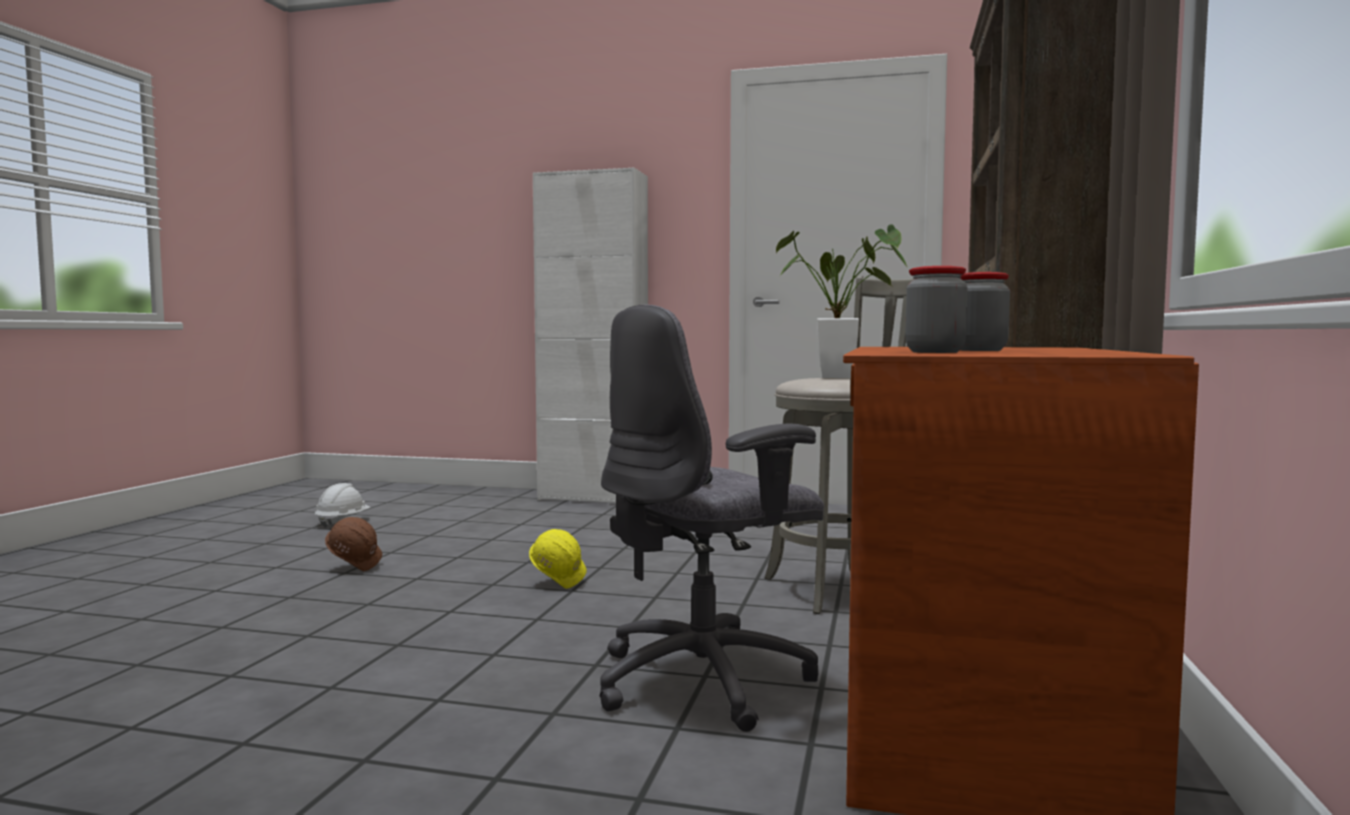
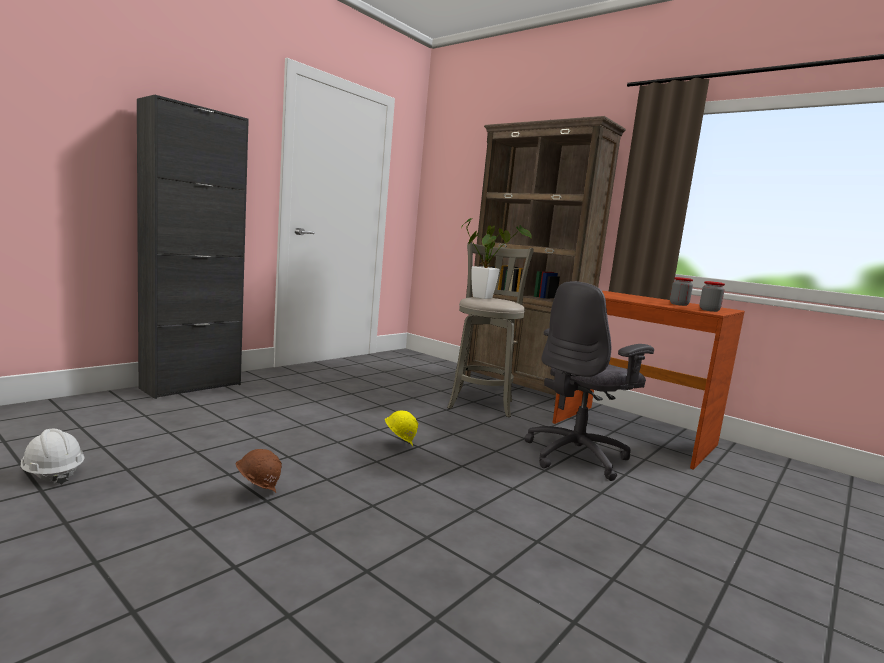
camera: 65 degrees left, 5 degrees up
white cabinet [533,168,648,503] -> black cabinet [137,95,249,399]
grey office chair [600,304,824,732] -> grey office chair turned 60 degrees clockwise [524,281,654,481]

